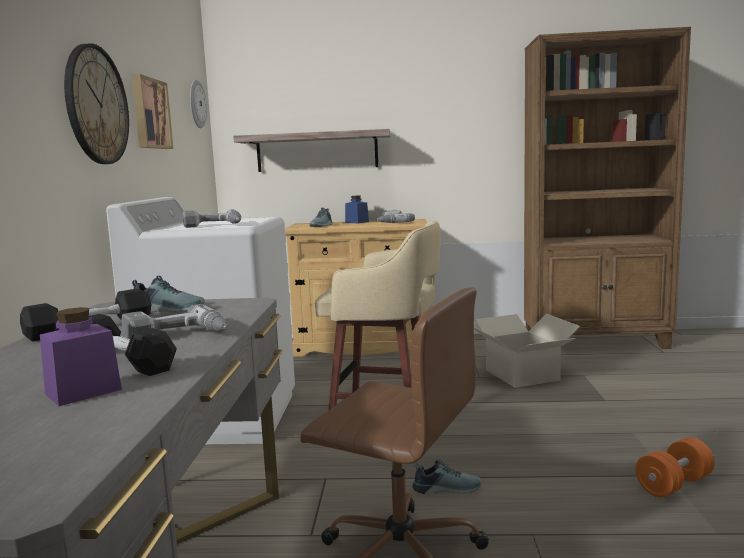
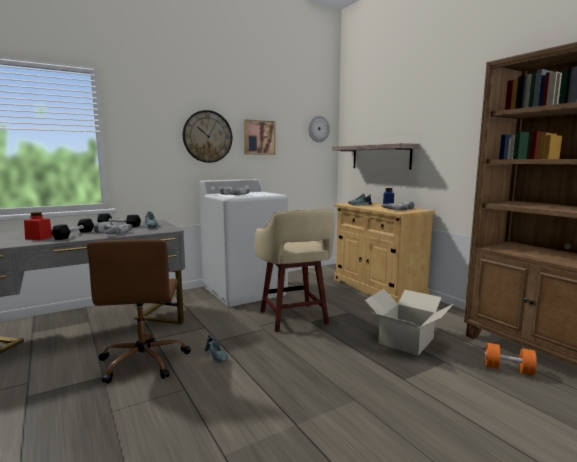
camera: 55 degrees right, 0 degrees up
purple jar [40,307,122,406] -> red jar [24,212,53,240]
orange dumbbell [635,437,715,497] -> orange dumbbell moved to [484,343,537,376]

